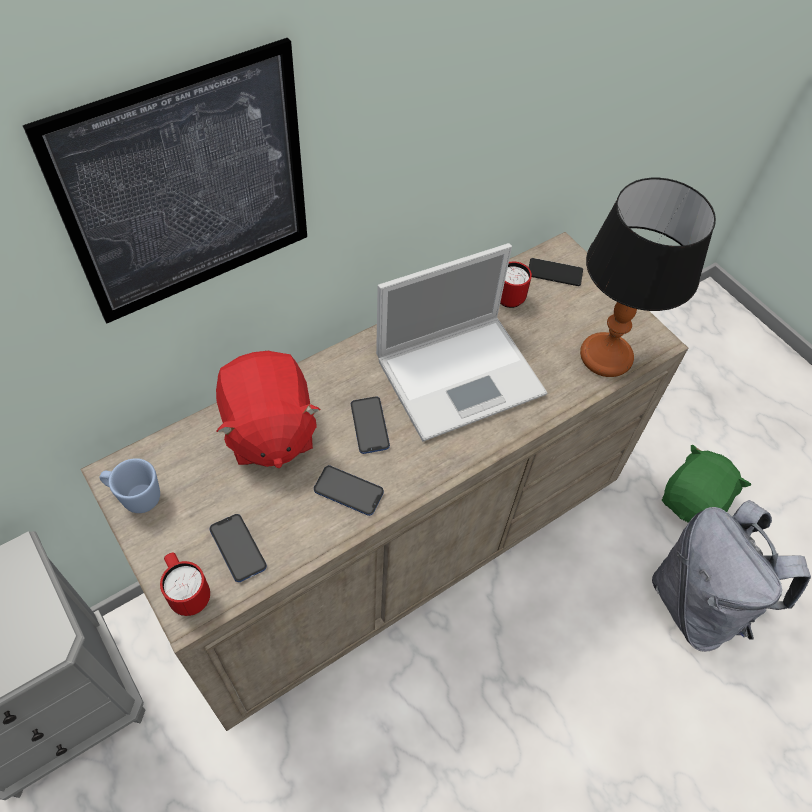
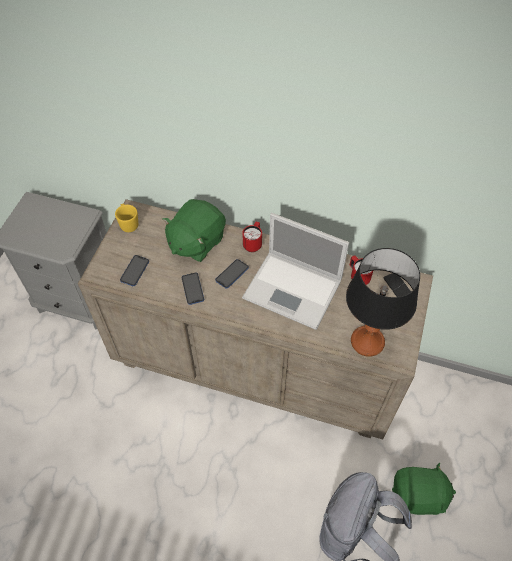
camera: 55 degrees right, 0 degrees up
picture [23,38,307,323] -> none
blue mug [99,458,160,513] -> yellow mug [115,204,138,232]
red mug [160,552,210,616] -> red mug moved to [242,222,262,252]
red plush toy [216,351,320,468] -> green plush toy [162,199,226,262]

